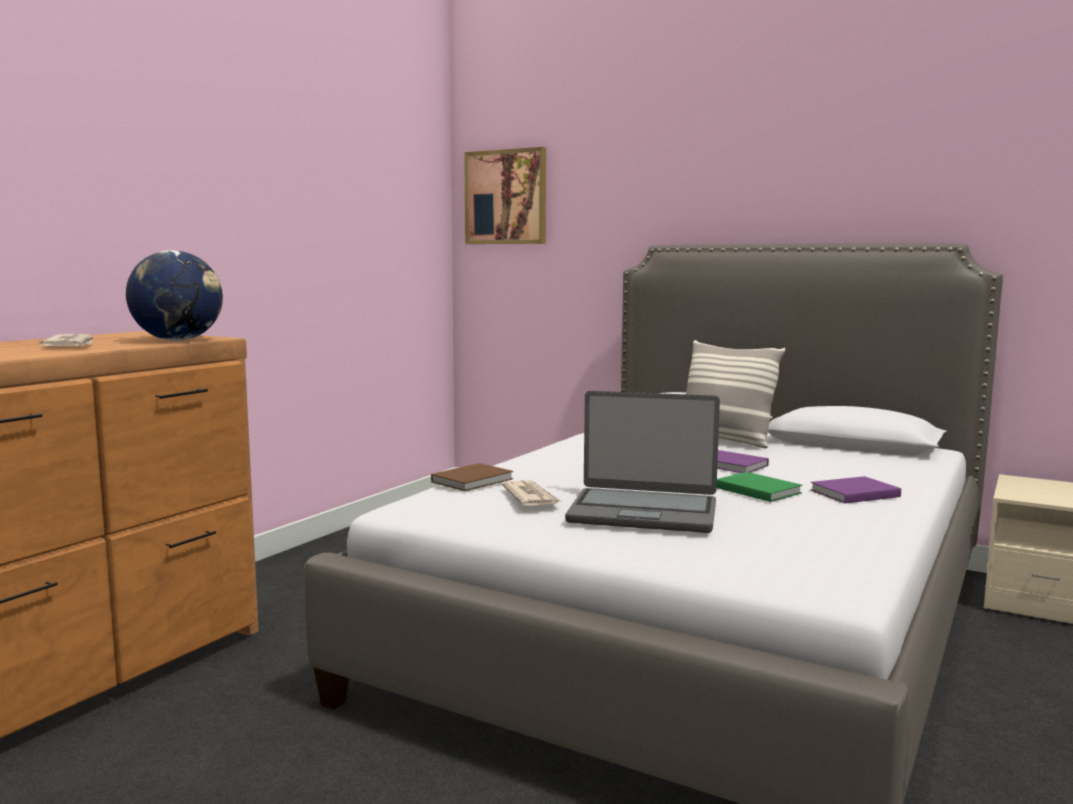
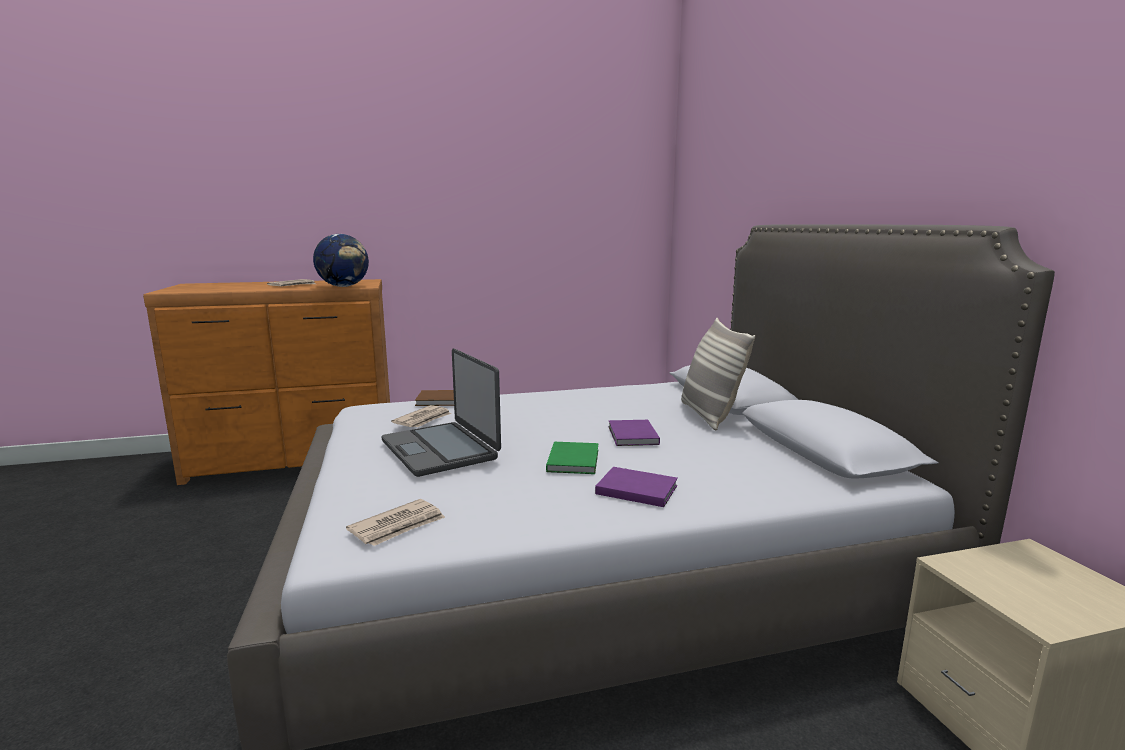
camera: 45 degrees right, 5 degrees up
picture [464,147,546,244] -> none
none -> newspaper [346,499,445,546]

